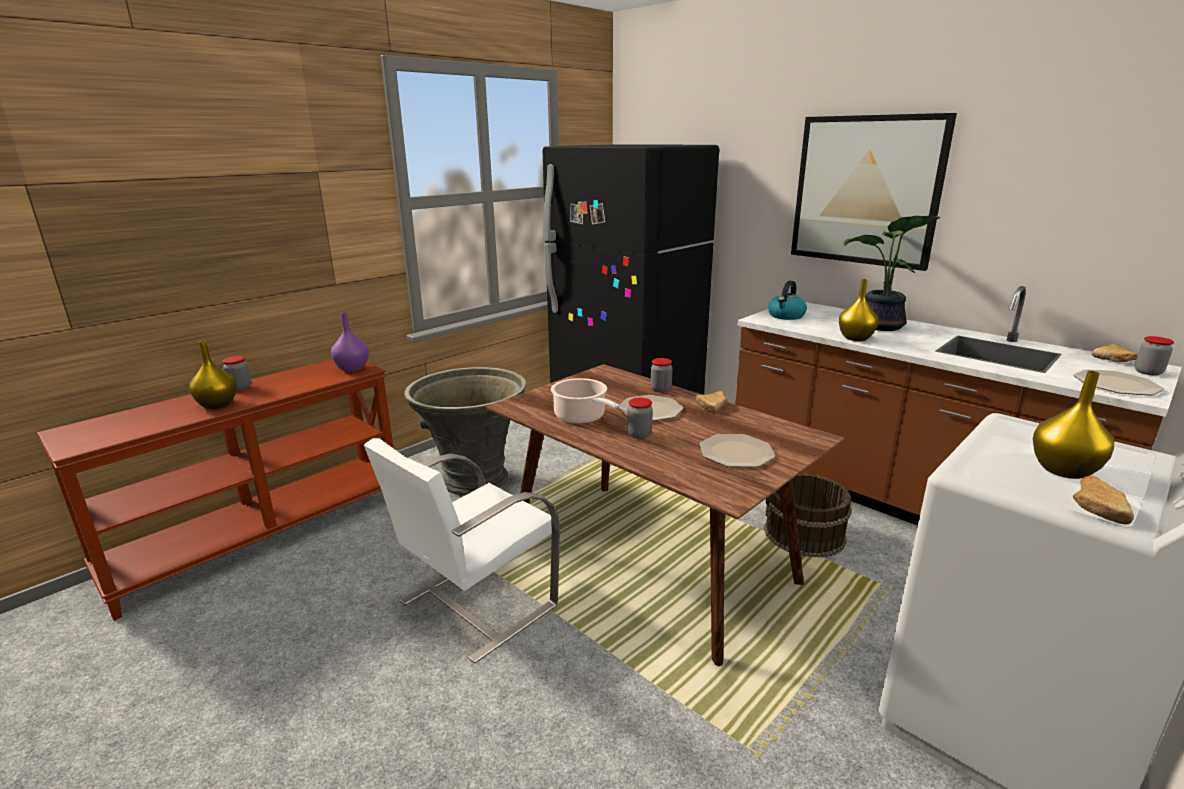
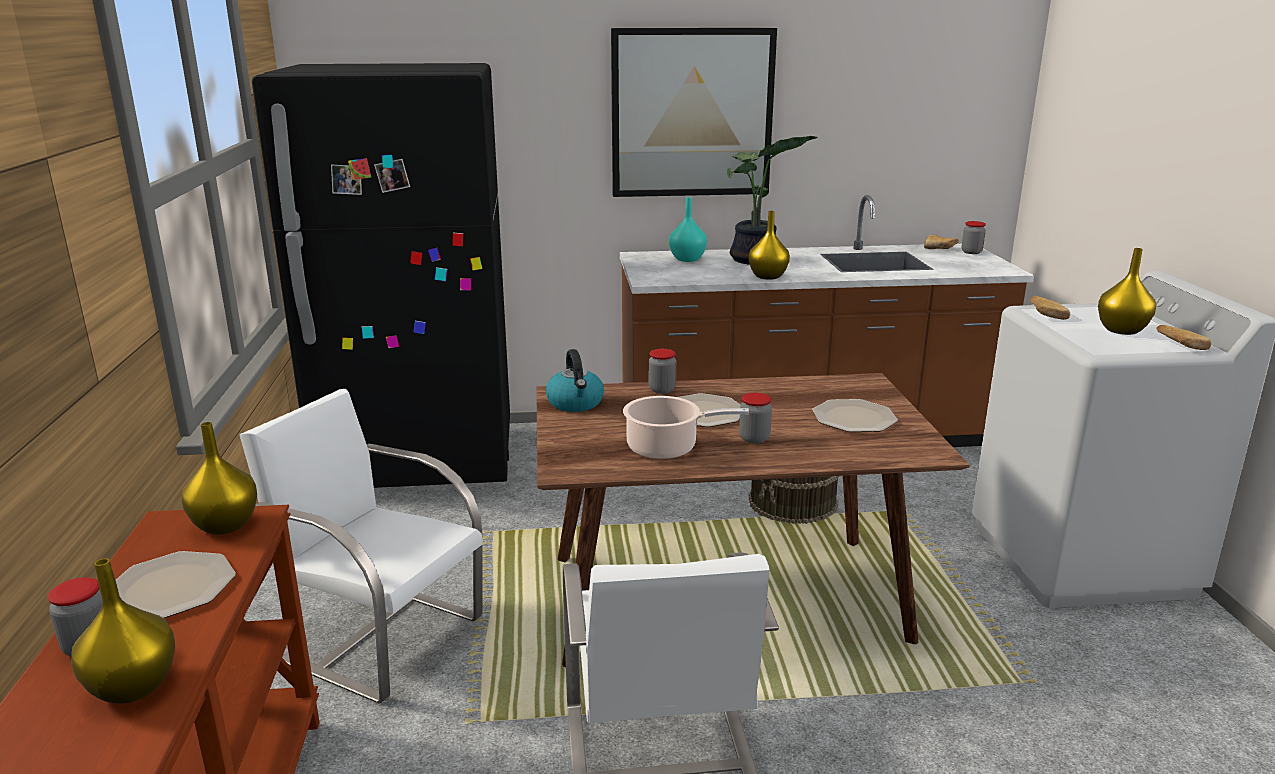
camera: 50 degrees left, 0 degrees up
purple vase [331,312,369,372] -> yellow vase [182,422,257,535]
grey planter [404,367,526,496] -> white chair [239,389,483,703]
bread [695,391,727,413] -> bread moved to [1030,296,1070,320]
kettle [768,281,807,320] -> kettle moved to [546,349,604,412]
plate [1073,369,1164,396] -> plate moved to [116,551,236,618]
none -> turquoise vase [669,197,707,262]

